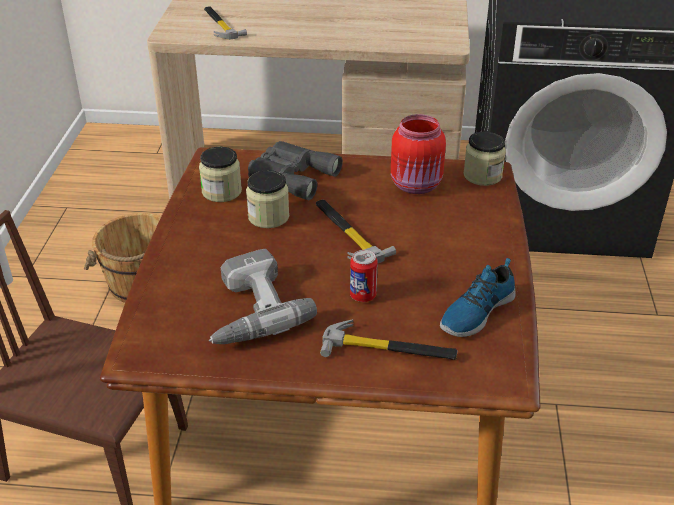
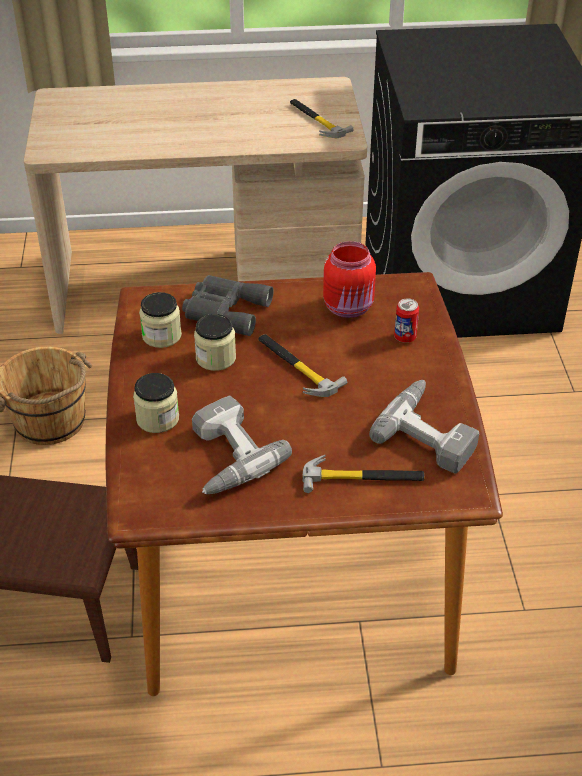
camera: 10 degrees left, 5 degrees up
hammer [204,6,247,40] -> hammer moved to [290,99,354,138]
can [350,250,378,302] -> can moved to [394,298,419,343]
shoe [440,258,516,337] -> power drill [369,380,479,474]
jar [463,132,506,186] -> jar moved to [133,373,179,433]

